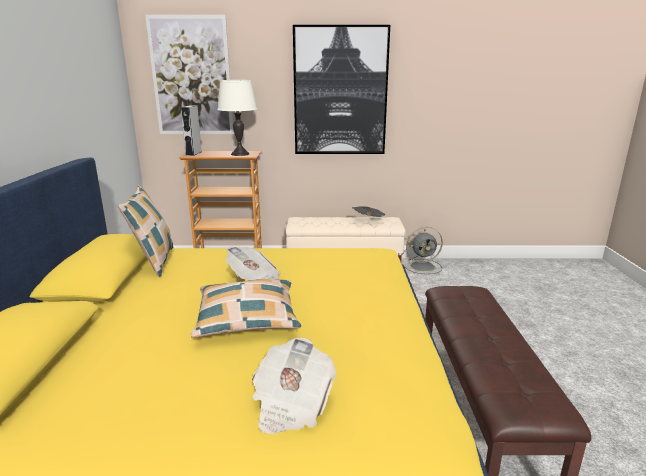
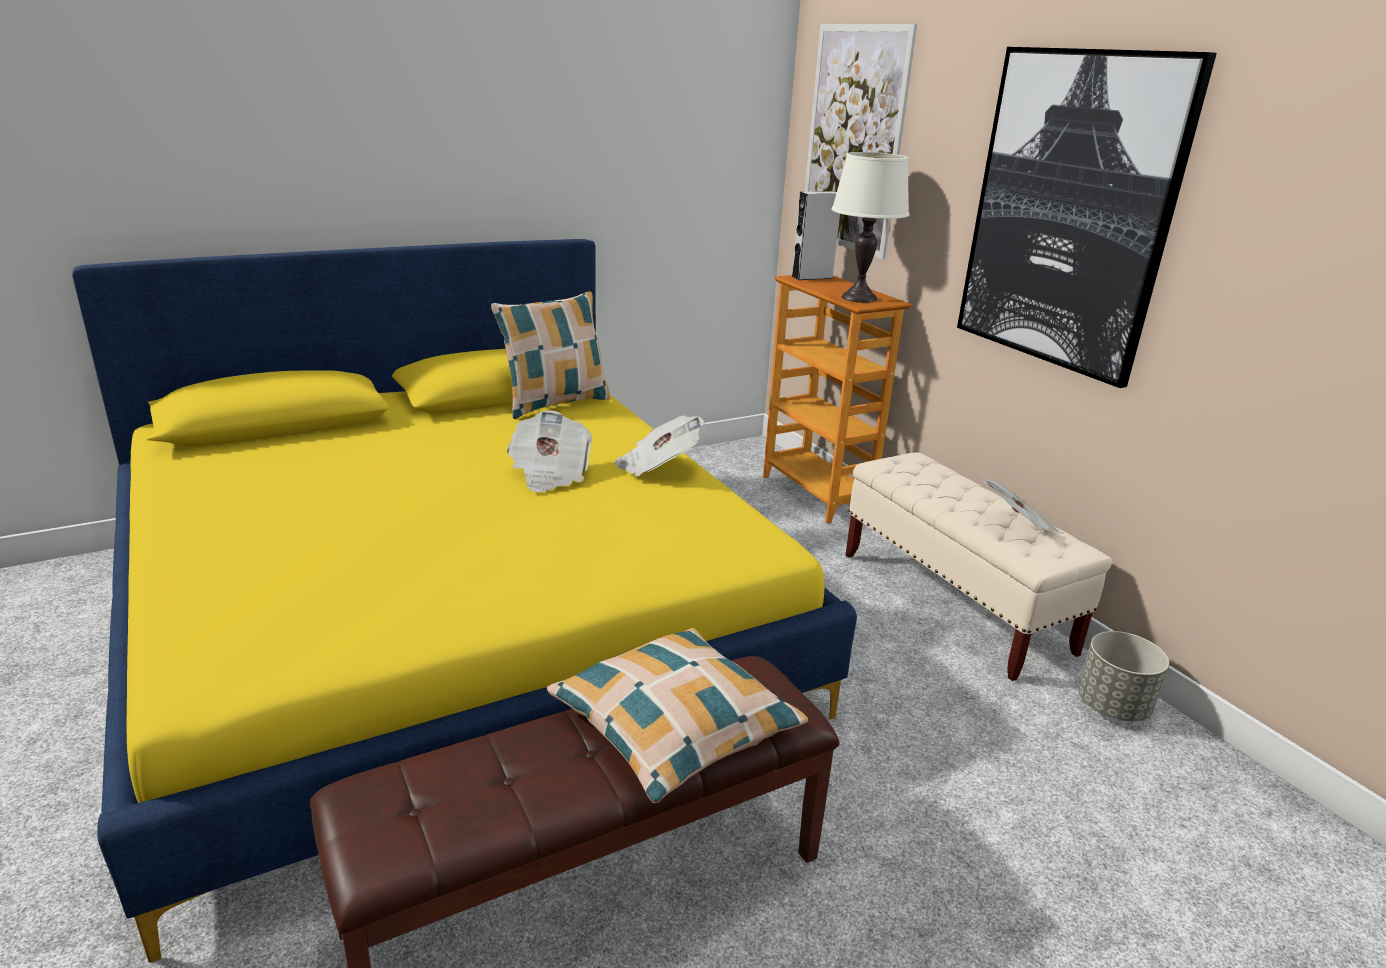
camera: 60 degrees right, 5 degrees up
pillow [191,279,301,338] -> pillow moved to [547,628,808,803]
newspaper [252,338,336,434] -> newspaper moved to [614,415,705,477]
grey fan [403,227,443,274] -> grey planter [1078,631,1169,721]

